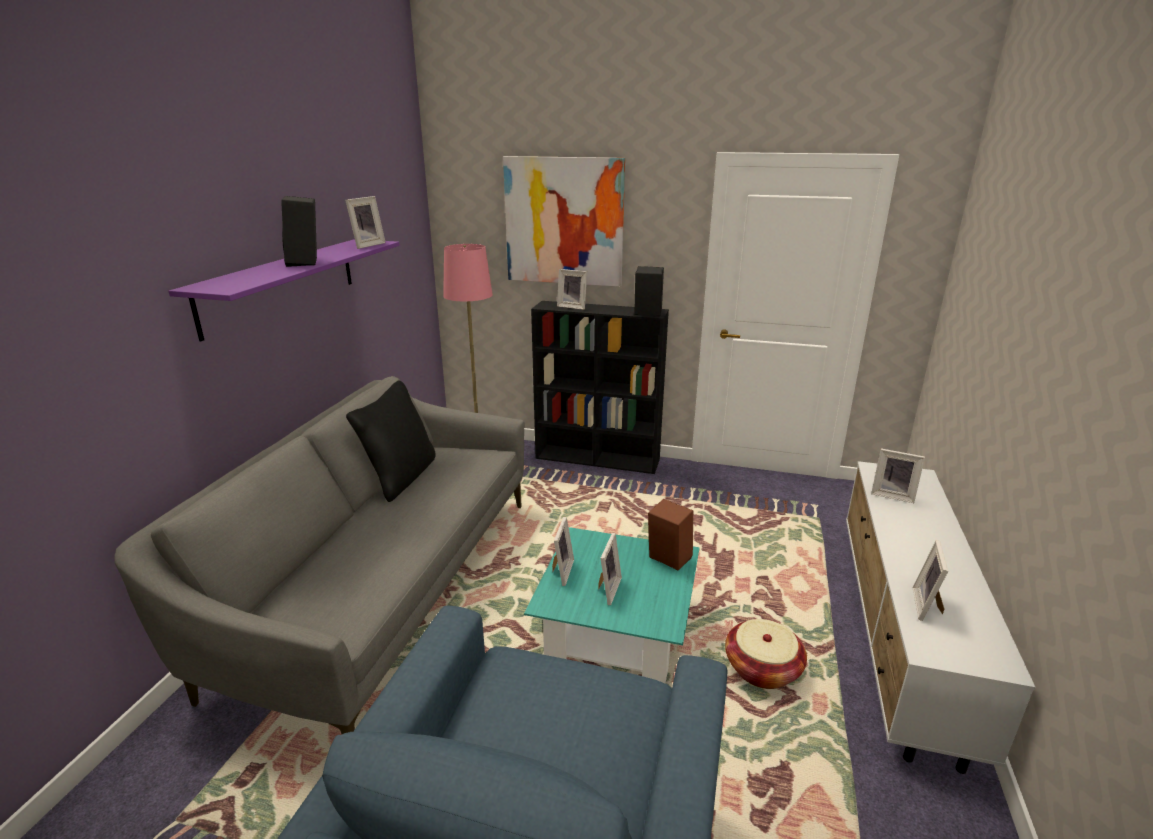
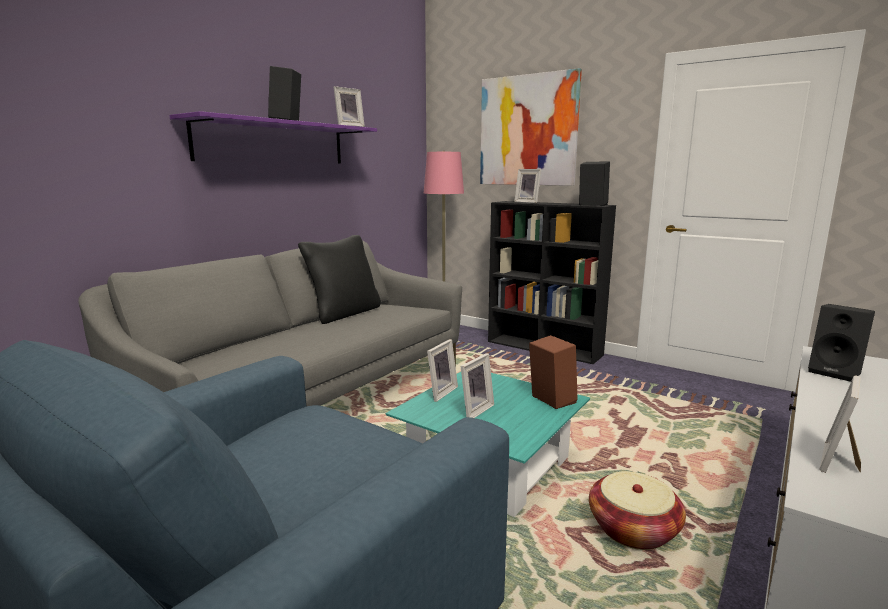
camera: 20 degrees right, 10 degrees down
picture frame [871,448,925,503] -> black speaker [808,304,875,382]

